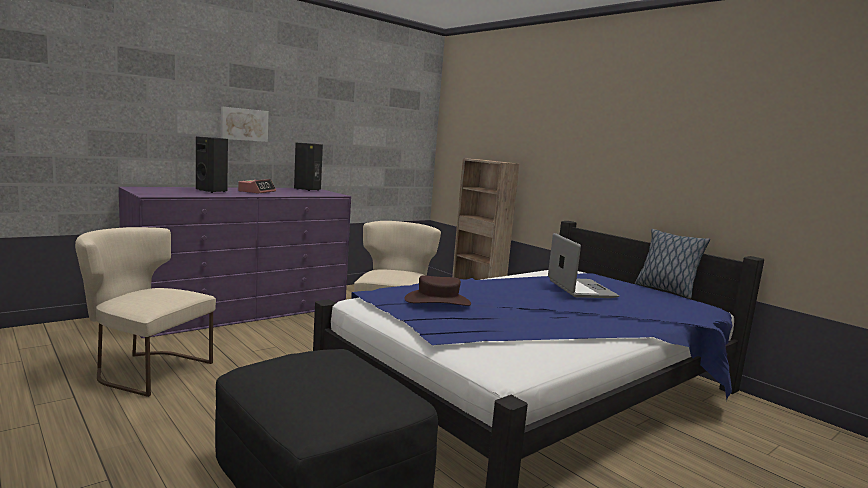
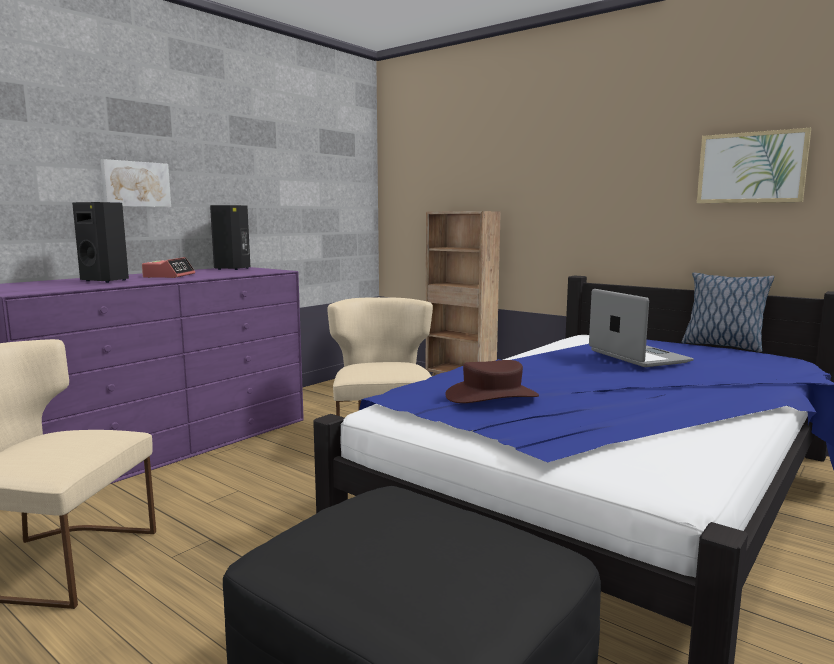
camera: 10 degrees left, 0 degrees up
none -> picture [697,128,811,203]

